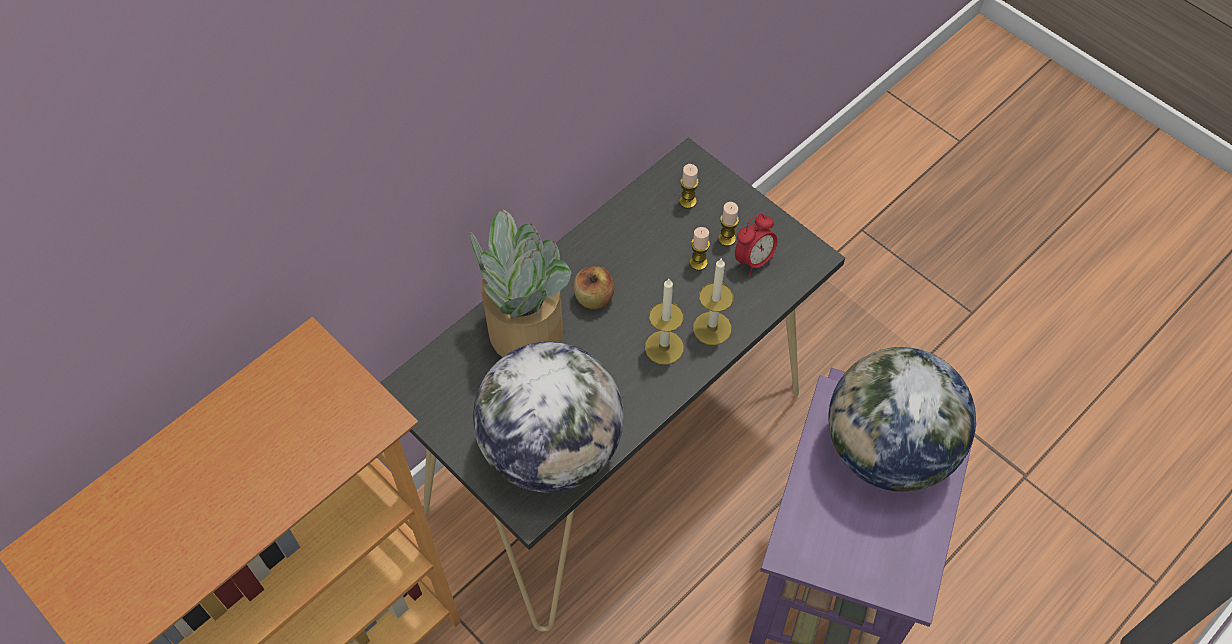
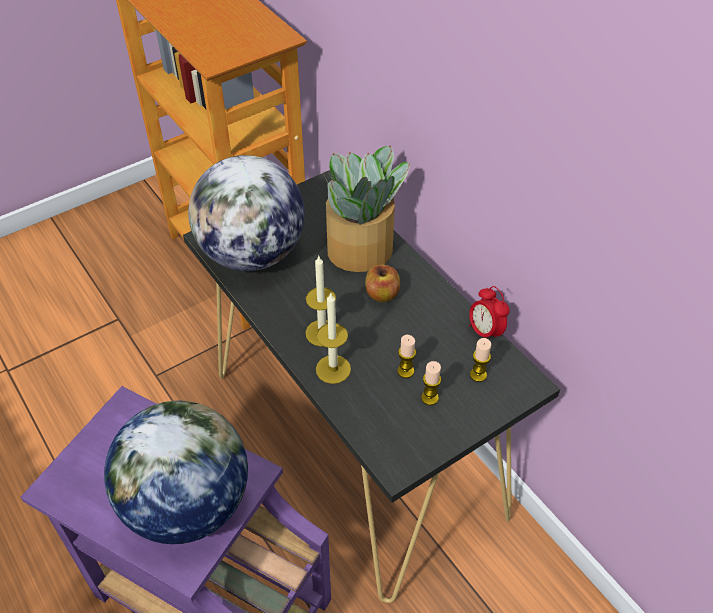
camera: 100 degrees right, 10 degrees down
alarm clock [735,214,777,275] -> alarm clock moved to [469,286,510,338]

